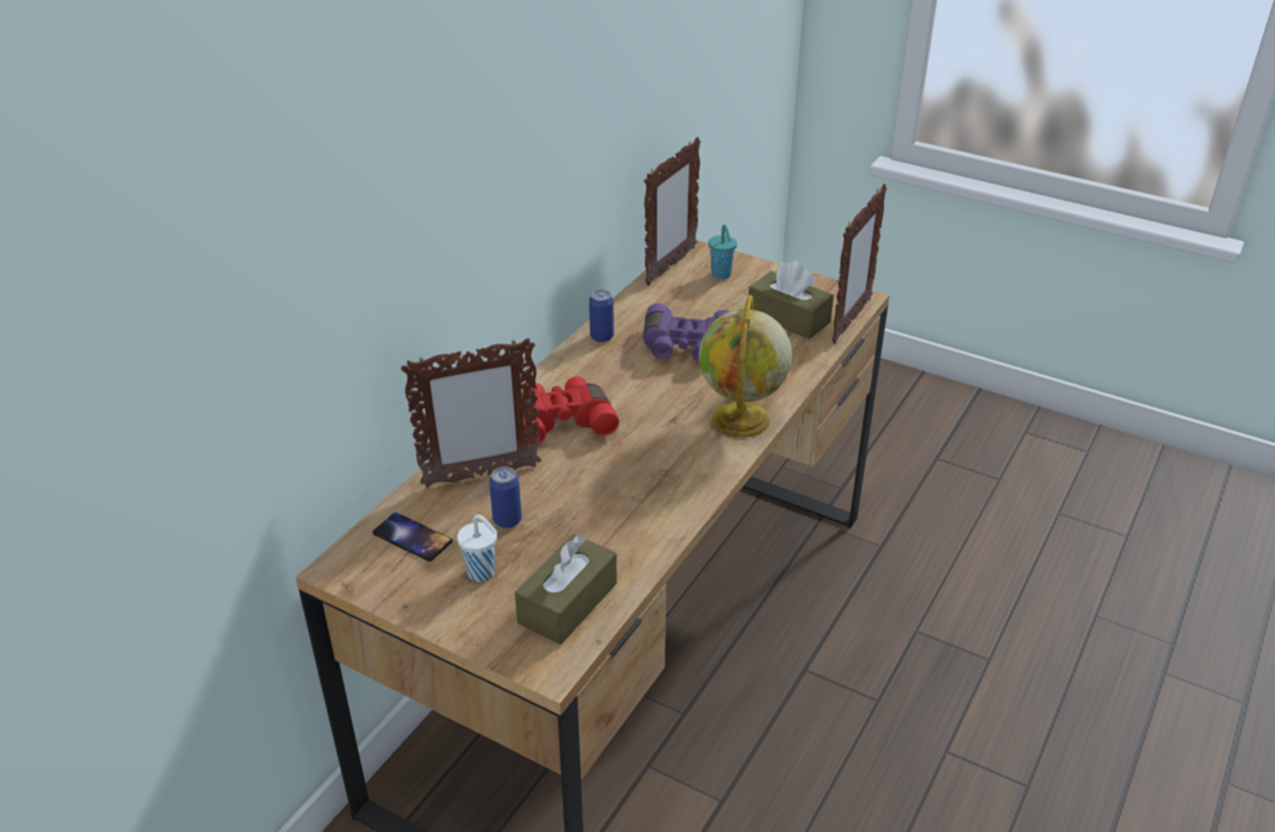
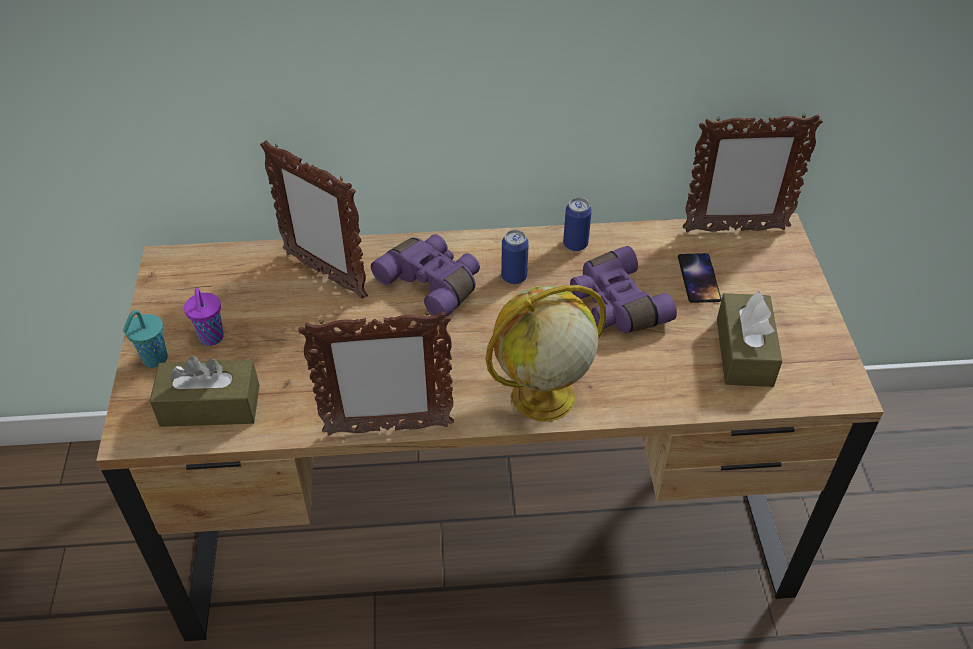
camera: 55 degrees right, 10 degrees up
phone [372,513,453,561] -> phone moved to [678,253,721,303]
white cup [457,514,497,582] -> purple cup [184,288,224,346]
can [489,467,522,528] -> can moved to [501,230,529,284]
red binoculars [523,377,619,445] -> purple binoculars [371,234,480,316]
turquoise cup [708,225,737,279] -> turquoise cup moved to [123,310,168,368]
picture frame [832,184,887,343] -> picture frame moved to [298,311,454,435]

